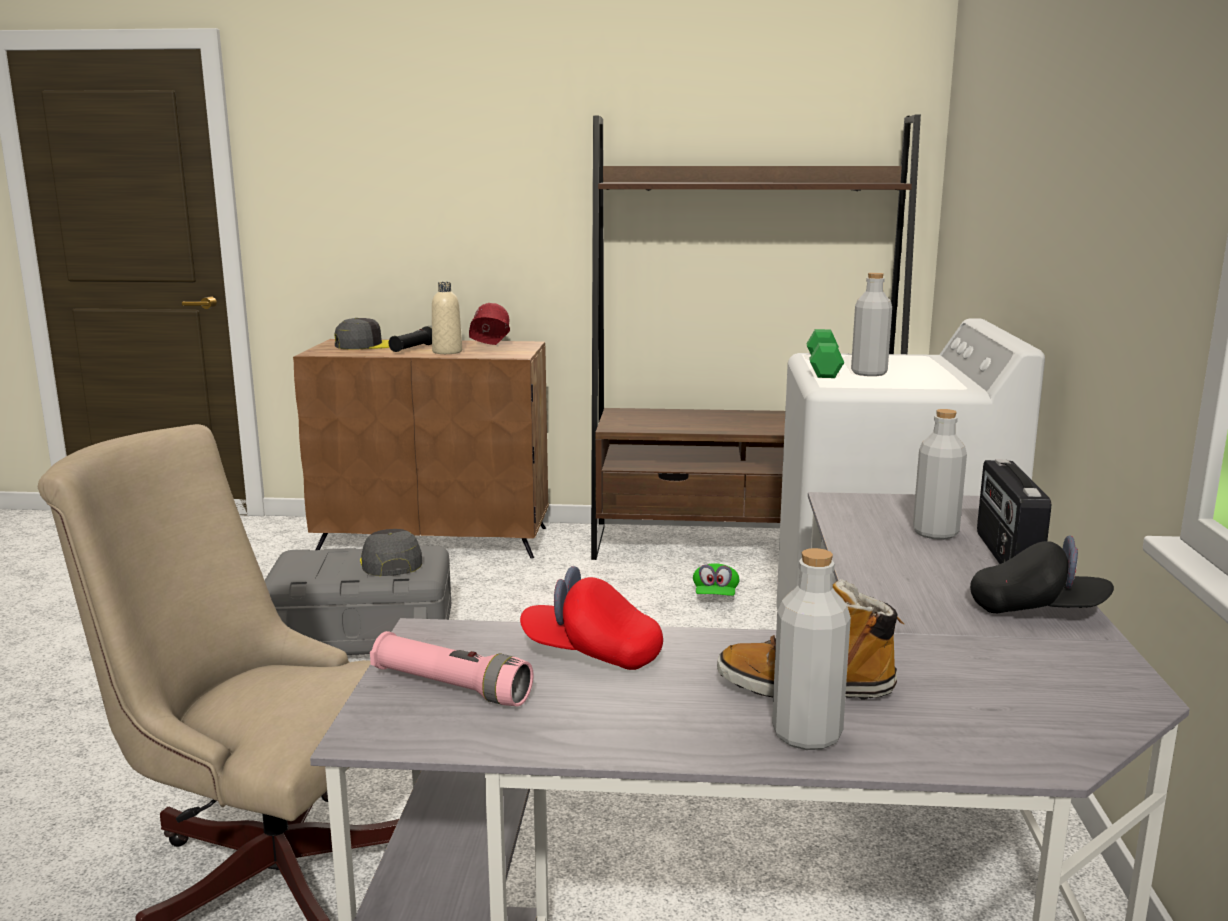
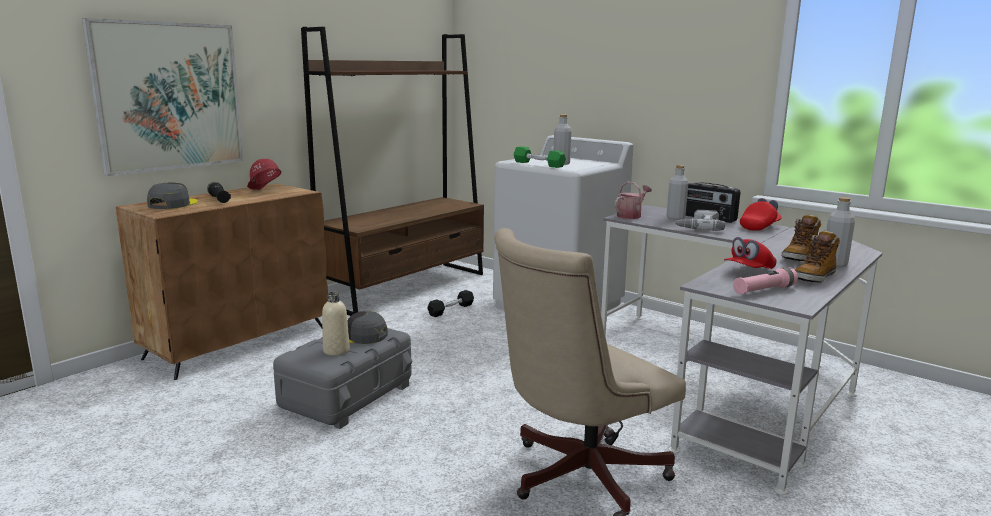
camera: 55 degrees left, 0 degrees up
beige bottle [432,282,462,354] -> beige bottle moved to [322,292,350,355]
green cap [693,563,740,596] -> black dumbbell [427,290,474,317]
black cap [970,535,1114,613] -> red cap [740,198,782,231]
none -> picture [82,18,244,176]
none -> watering can [615,181,652,219]
none -> power drill [674,210,725,231]
none -> boot [795,230,840,283]

